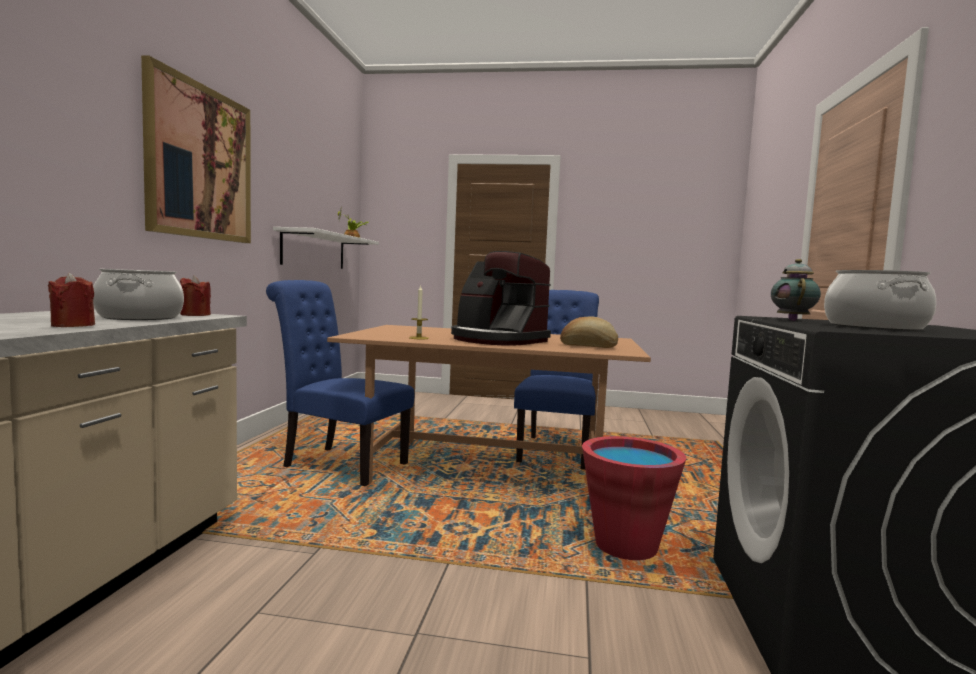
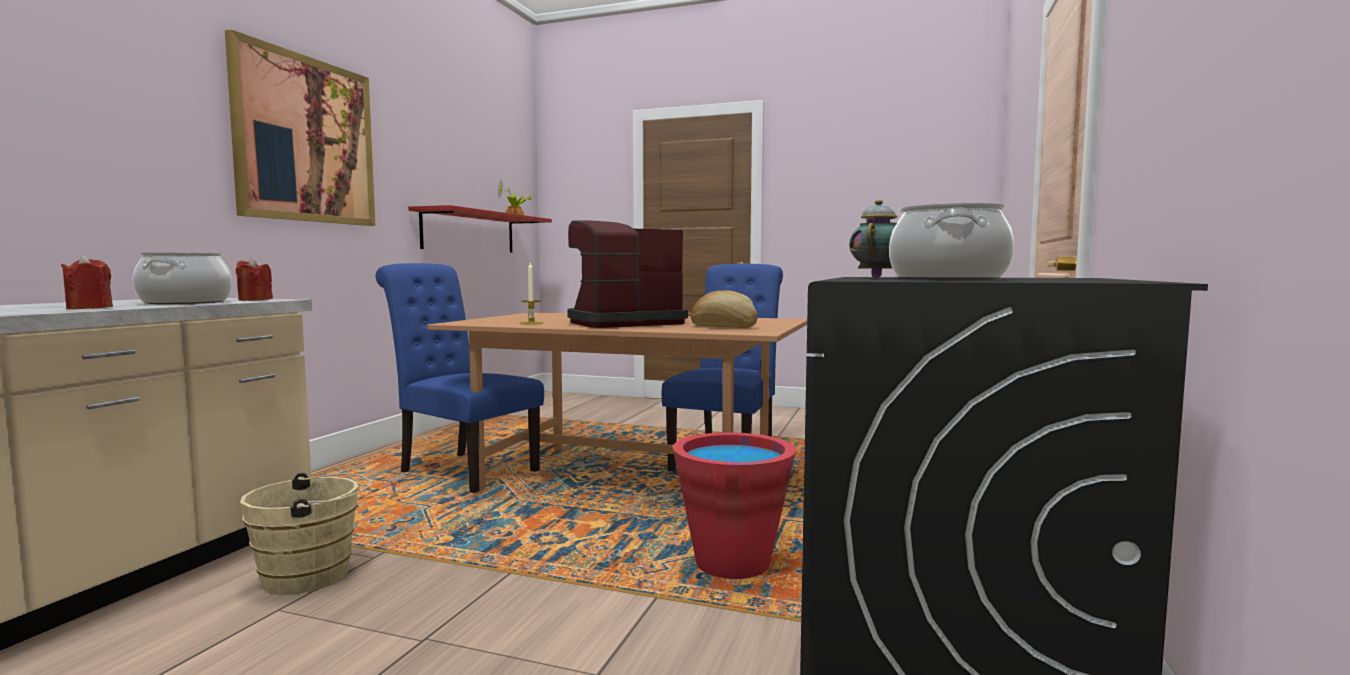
camera: 10 degrees right, 0 degrees up
white shelf [273,227,379,269] -> red shelf [408,205,552,252]
coffee machine [451,251,551,346] -> coffee machine turned 105 degrees clockwise [567,220,688,328]
none -> beige bucket [240,473,371,595]

